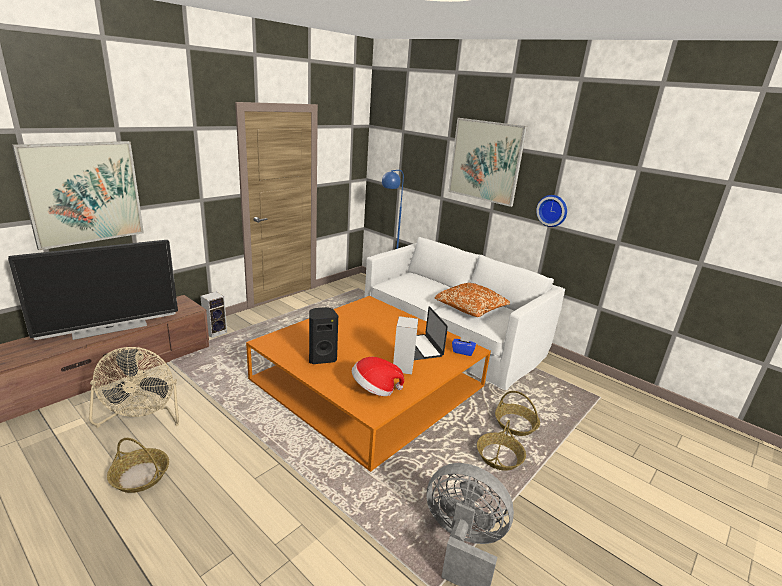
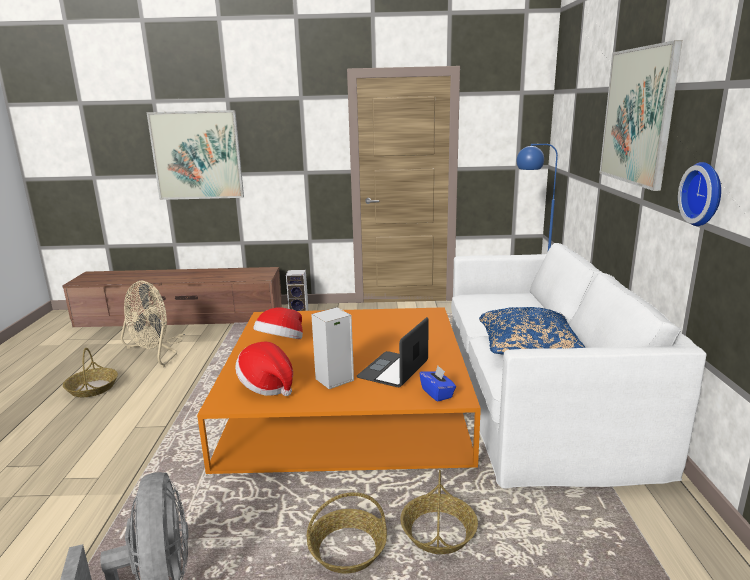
camera: 50 degrees right, 5 degrees down
television [8,240,178,340] -> none
black speaker [309,307,338,364] -> hat [253,307,303,339]
orange pillow [434,283,510,317] -> blue pillow [479,307,585,355]

